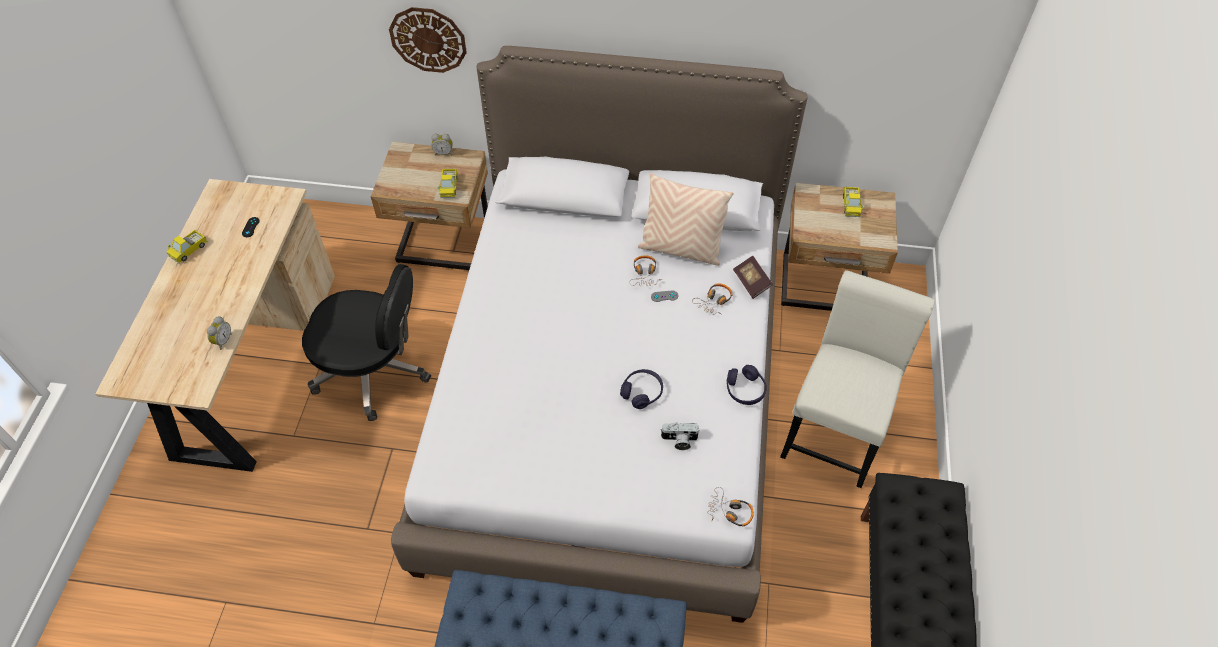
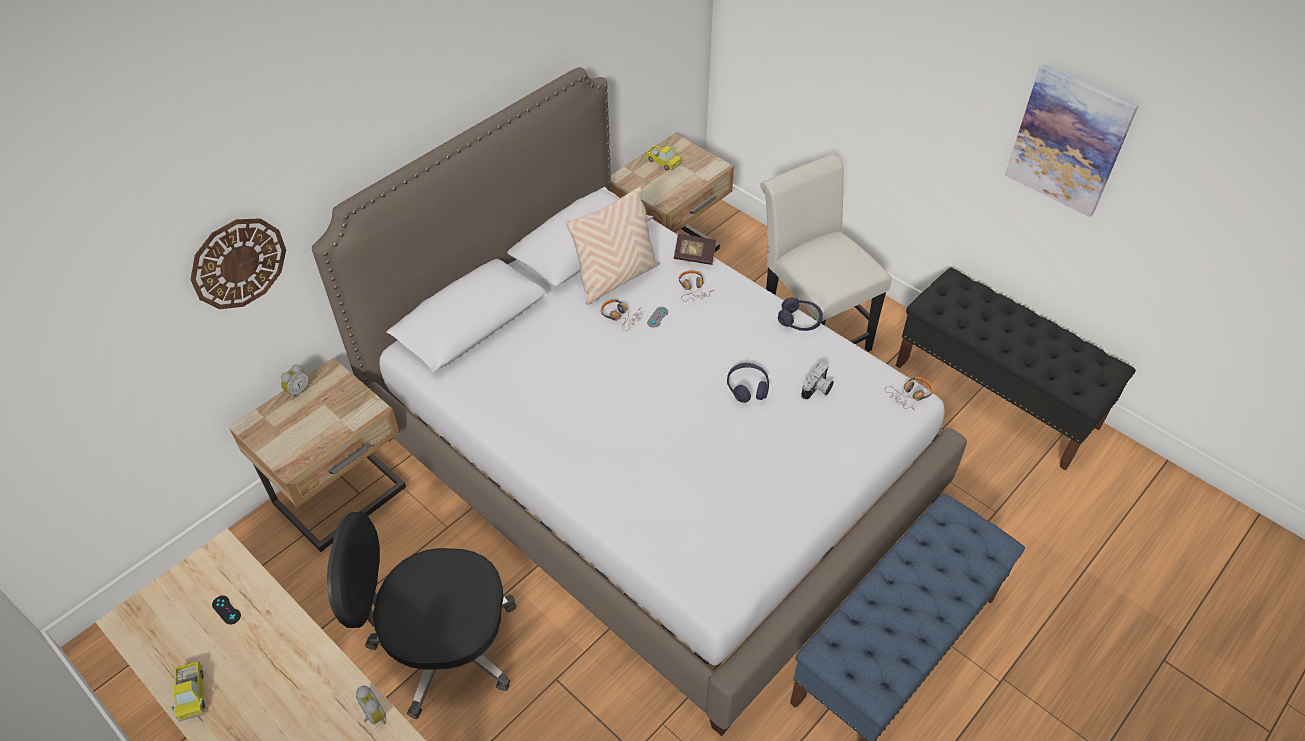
camera: 55 degrees left, 5 degrees down
black office chair [302,264,431,421] -> black office chair turned 135 degrees counterclockwise [327,512,517,719]
toy truck [438,169,458,198] -> none
none -> picture [1005,64,1139,217]

